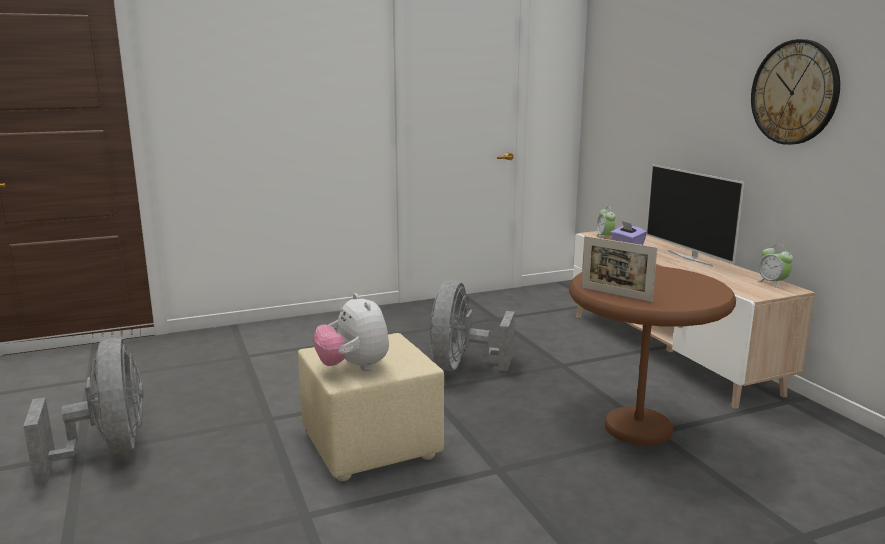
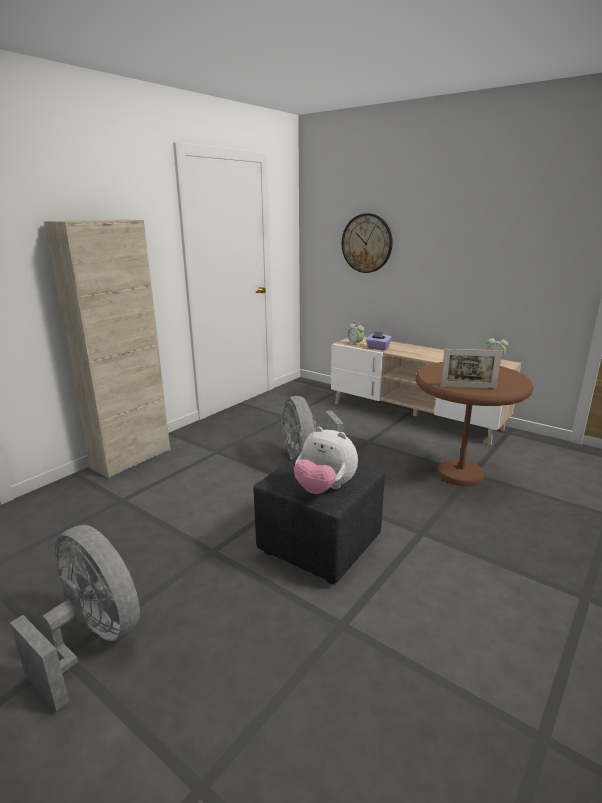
camera: 30 degrees left, 5 degrees up
beige ottoman [298,333,444,481] -> black ottoman [253,454,385,584]
television [646,165,744,266] -> none
wall clock [751,39,840,145] -> wall clock moved to [342,213,393,273]
none -> beige cabinet [44,219,170,478]

